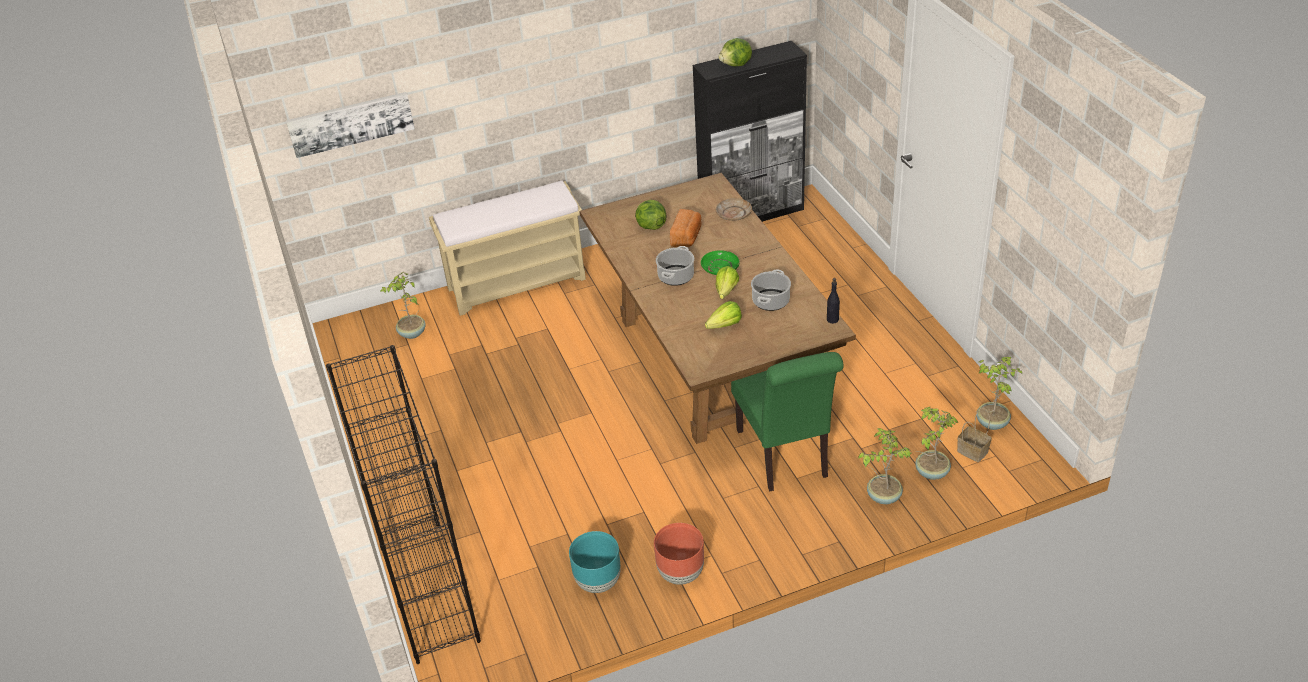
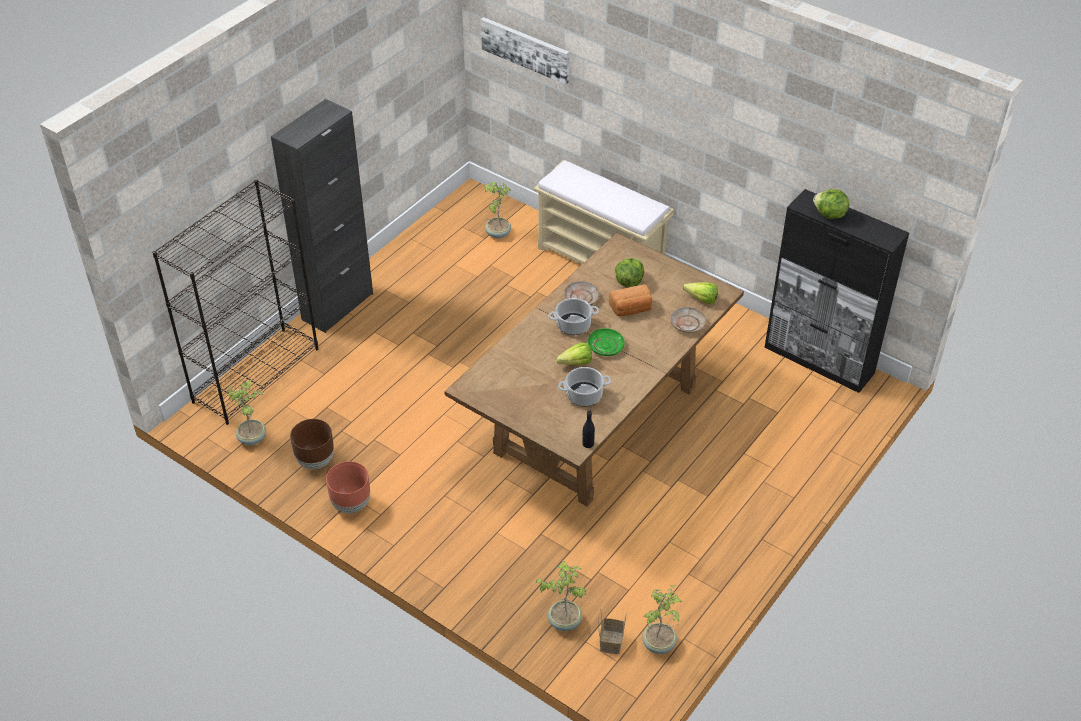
camera: 55 degrees right, 5 degrees up
turquoise planter [569,531,621,593] -> brown planter [290,419,334,469]
lettuce [705,301,742,329] -> lettuce moved to [683,282,718,304]
green chair [731,352,844,491] -> none
potted plant [858,428,911,504] -> potted plant moved to [227,380,266,445]
none -> black cabinet [271,99,373,333]
none -> beige plate [564,281,600,306]

